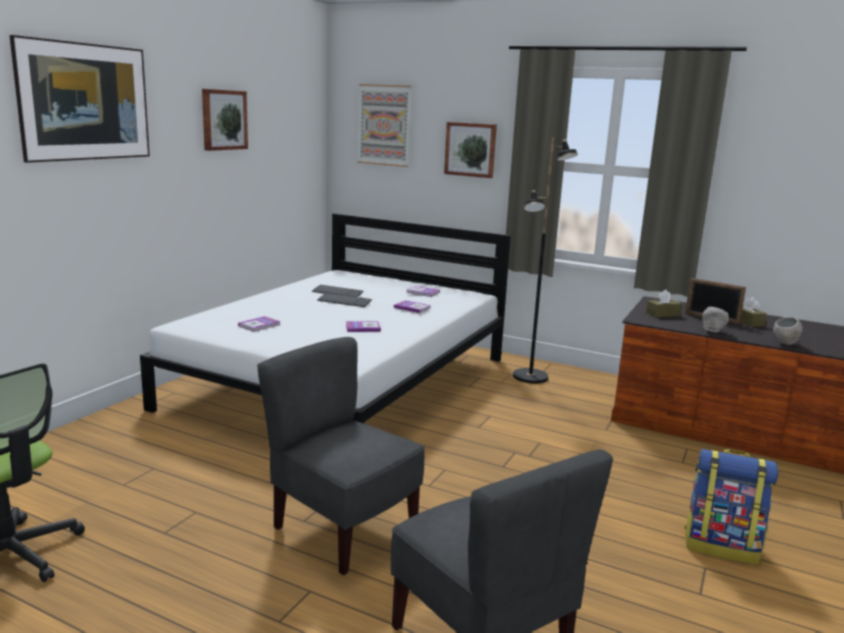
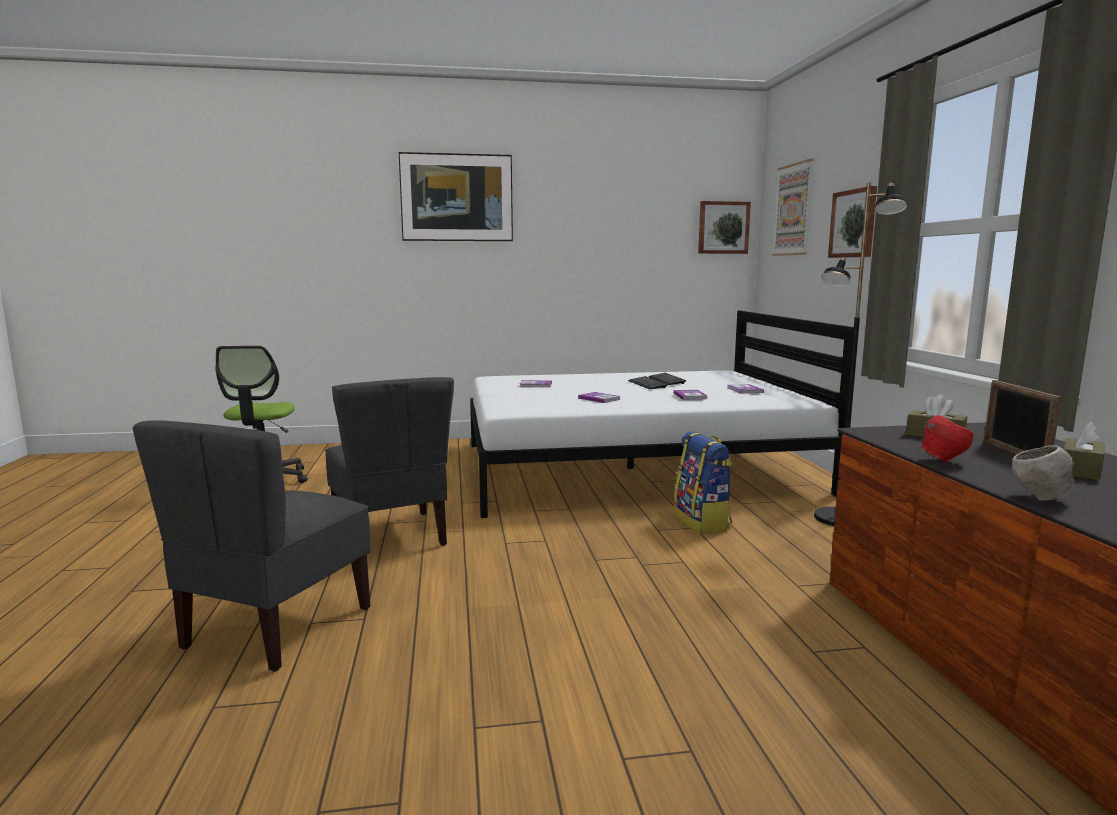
camera: 55 degrees right, 5 degrees down
picture [202,89,248,151] -> picture moved to [698,201,751,254]
grey chair [257,337,425,575] -> grey chair turned 150 degrees clockwise [325,377,454,546]
backpack [685,449,779,565] -> backpack moved to [674,431,732,534]
grey bowl [703,307,729,332] -> red bowl [921,415,974,462]

